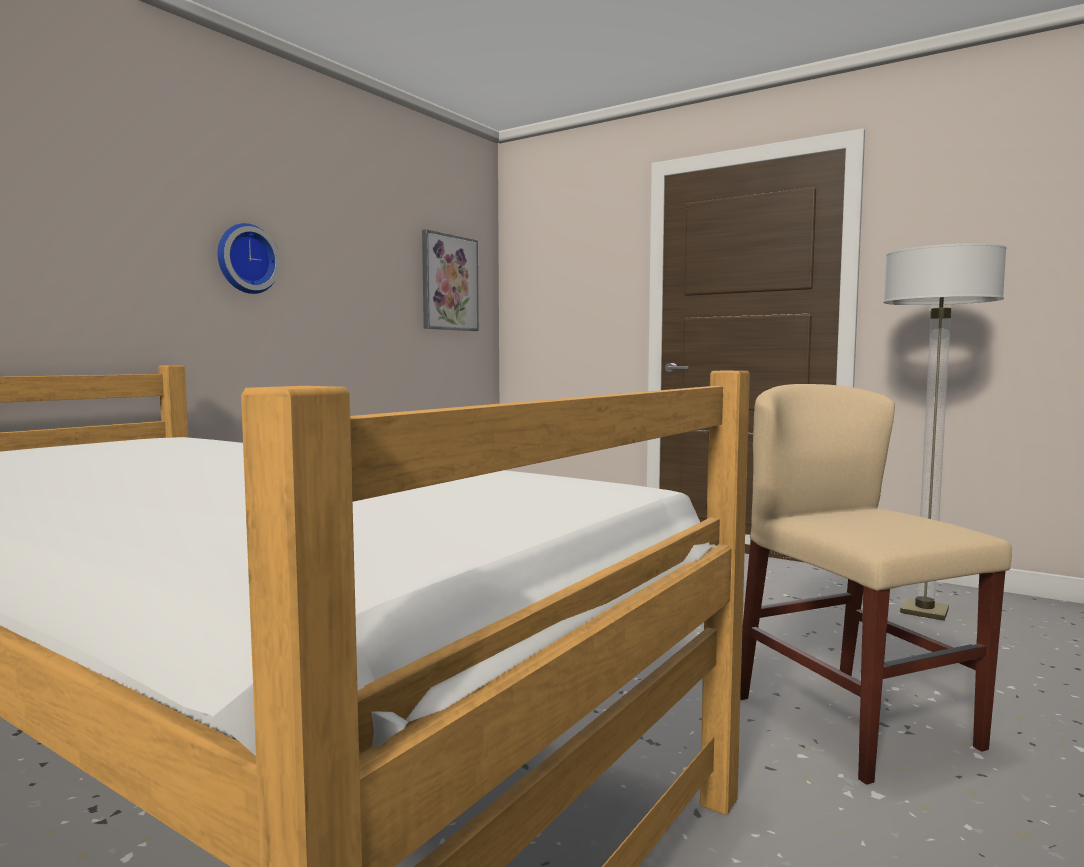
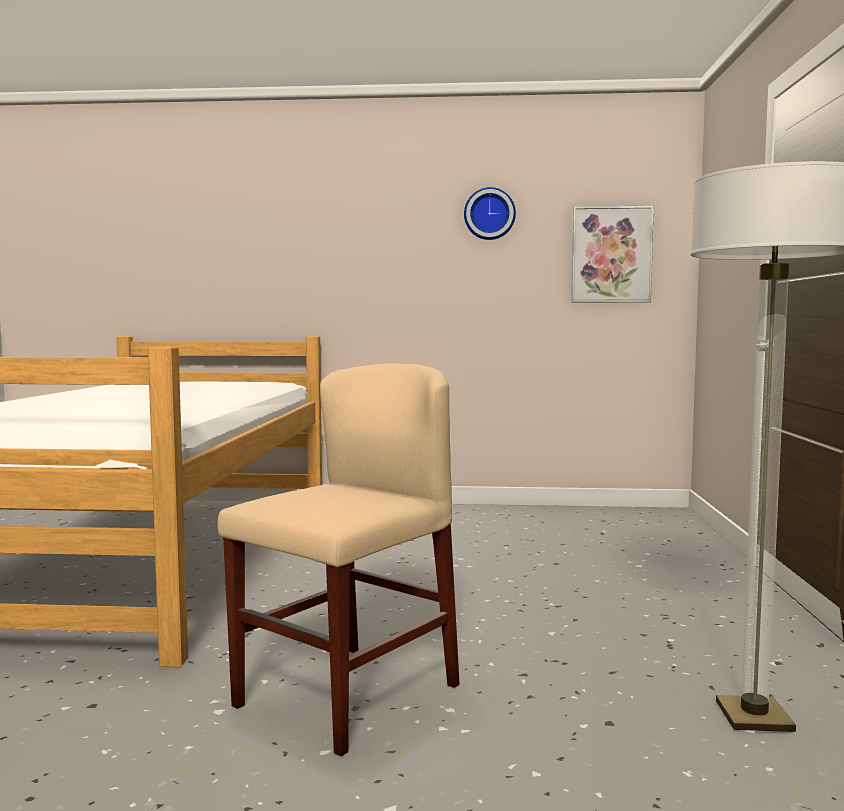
camera: 60 degrees right, 0 degrees up
wall clock [218,223,280,294] -> wall clock moved to [464,187,516,240]

